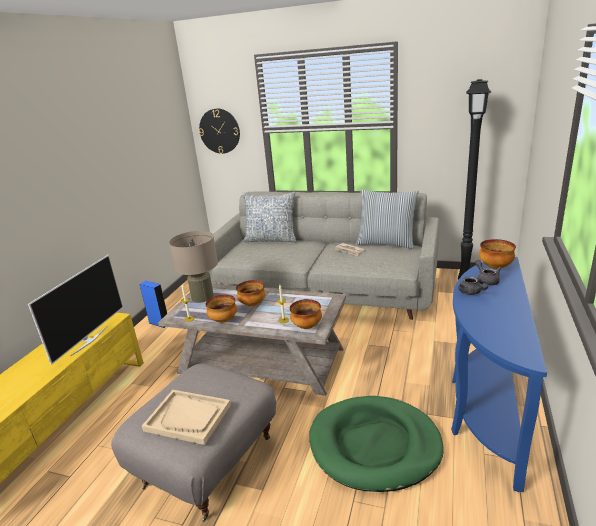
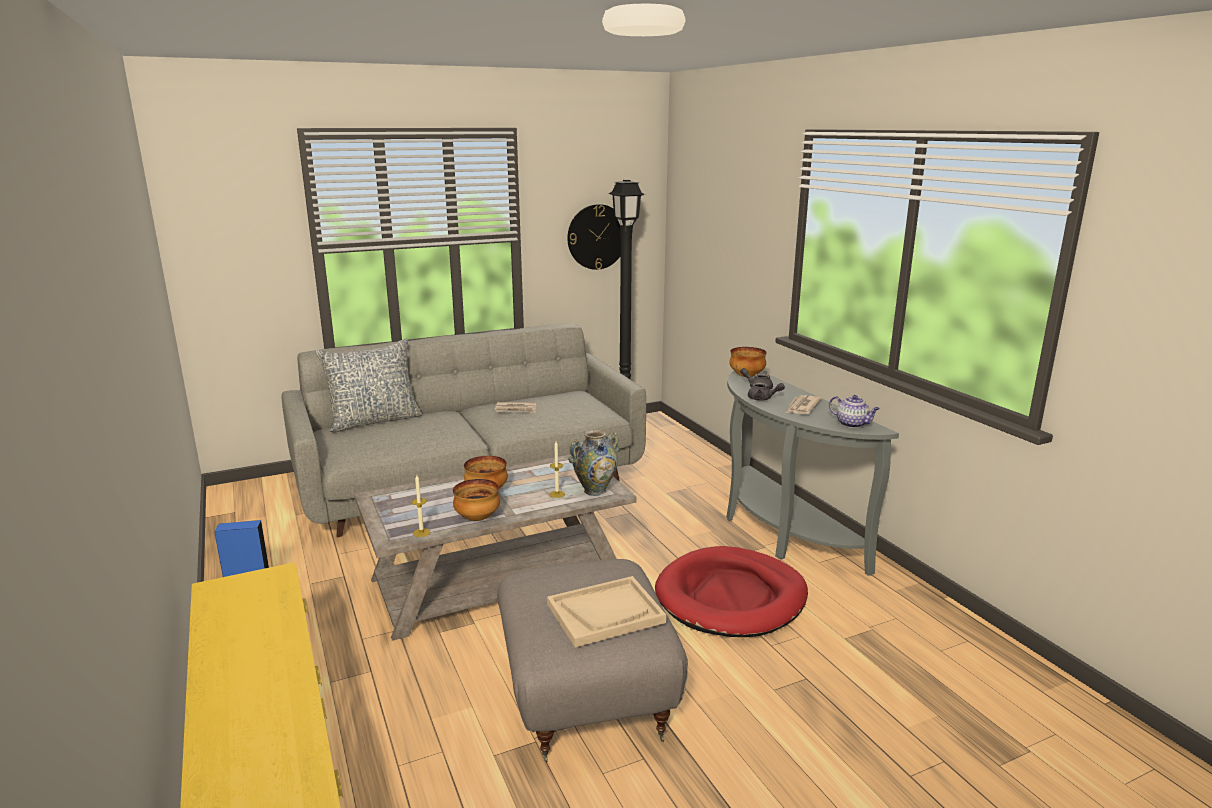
camera: 45 degrees left, 5 degrees down
television [28,255,123,365] -> none
beige table lamp [169,231,218,303] -> none
wall clock [199,109,240,154] -> wall clock moved to [567,204,621,270]
bowl [290,299,322,329] -> vase [568,430,620,496]
green dog bed [309,396,444,492] -> red dog bed [655,546,808,637]
pillow [356,189,419,249] -> none
blue console table [451,257,547,492] -> grey console table [726,371,899,576]
none -> newspaper [786,395,821,414]
none -> teapot [829,395,880,428]

